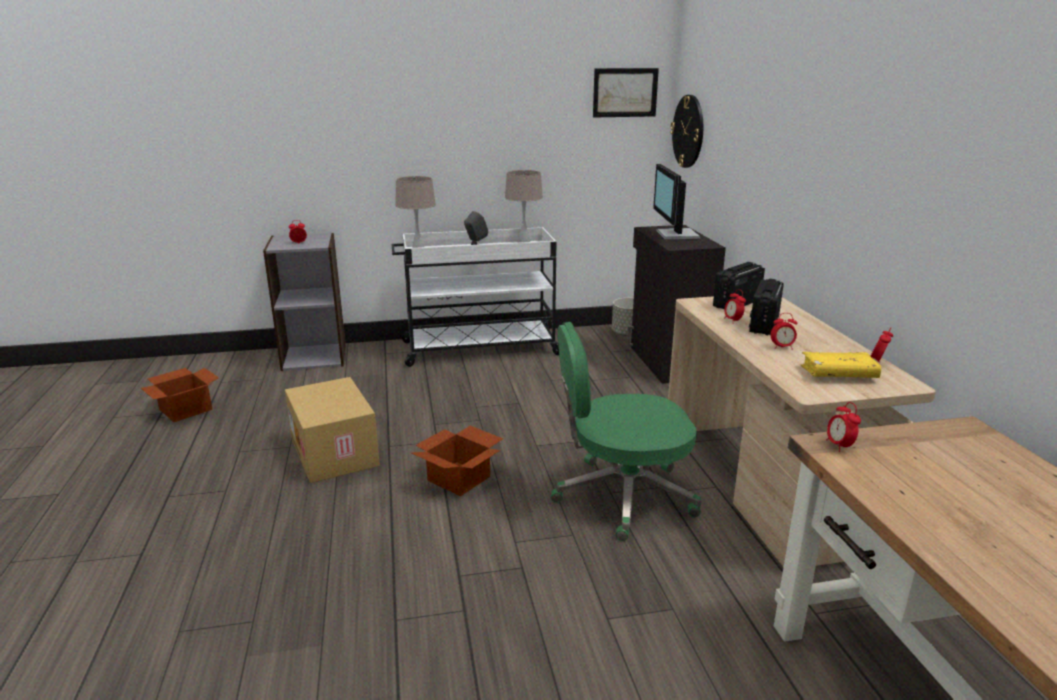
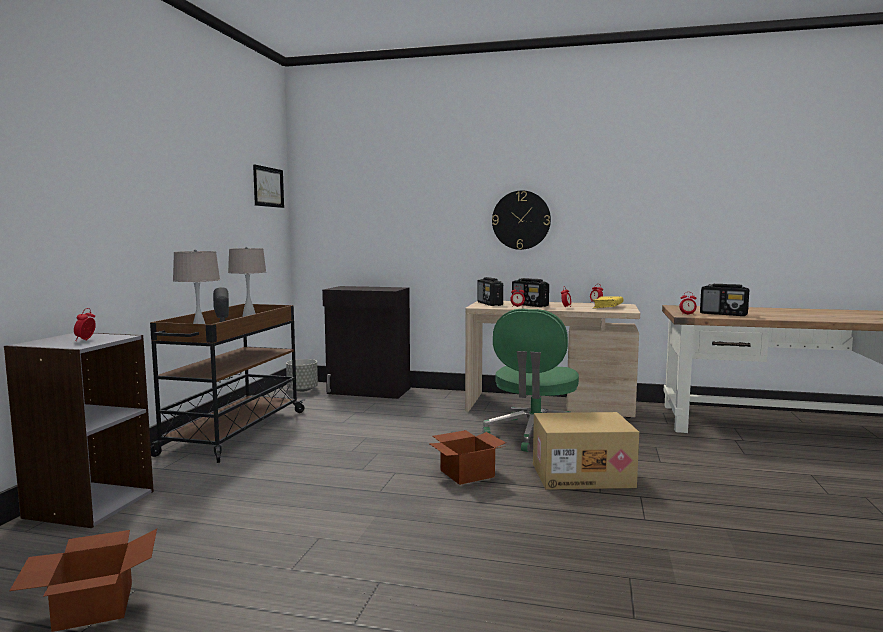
camera: 65 degrees left, 15 degrees down
cardboard box [285,377,380,483] -> cardboard box moved to [533,412,639,490]
white cart [391,227,559,367] -> brown cart [150,304,305,463]
monitor [653,164,700,239] -> none
wall clock [670,95,703,168] -> wall clock moved to [492,190,551,250]
none -> radio [700,284,749,316]

